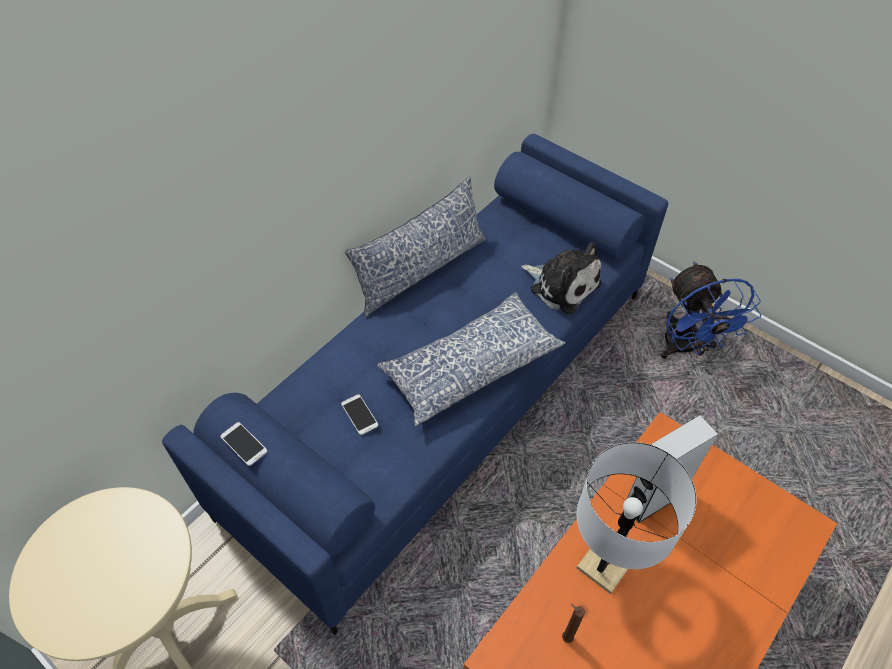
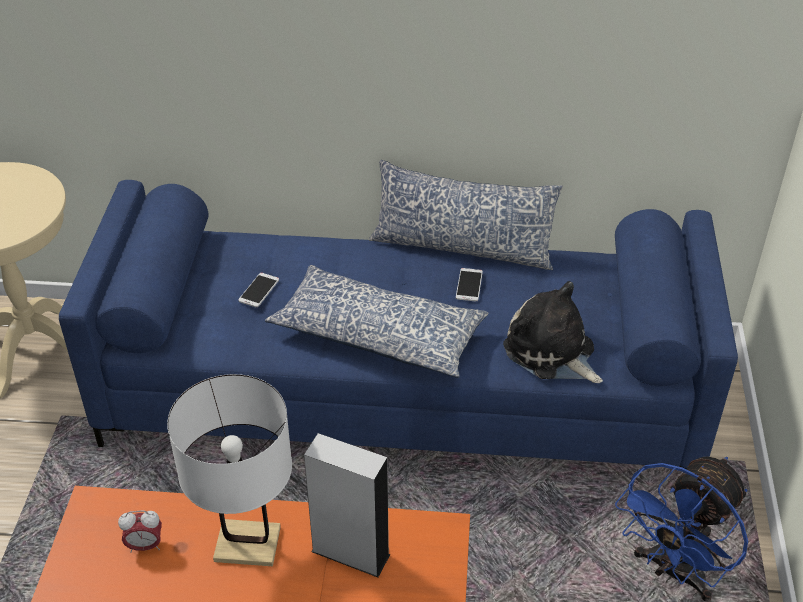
camera: 55 degrees right, 10 degrees down
phone [220,422,267,466] -> phone moved to [456,268,483,301]
plush toy [521,242,601,314] -> plush toy turned 135 degrees clockwise [503,281,603,383]
brown candle [562,604,585,643] -> alarm clock [118,510,162,553]

